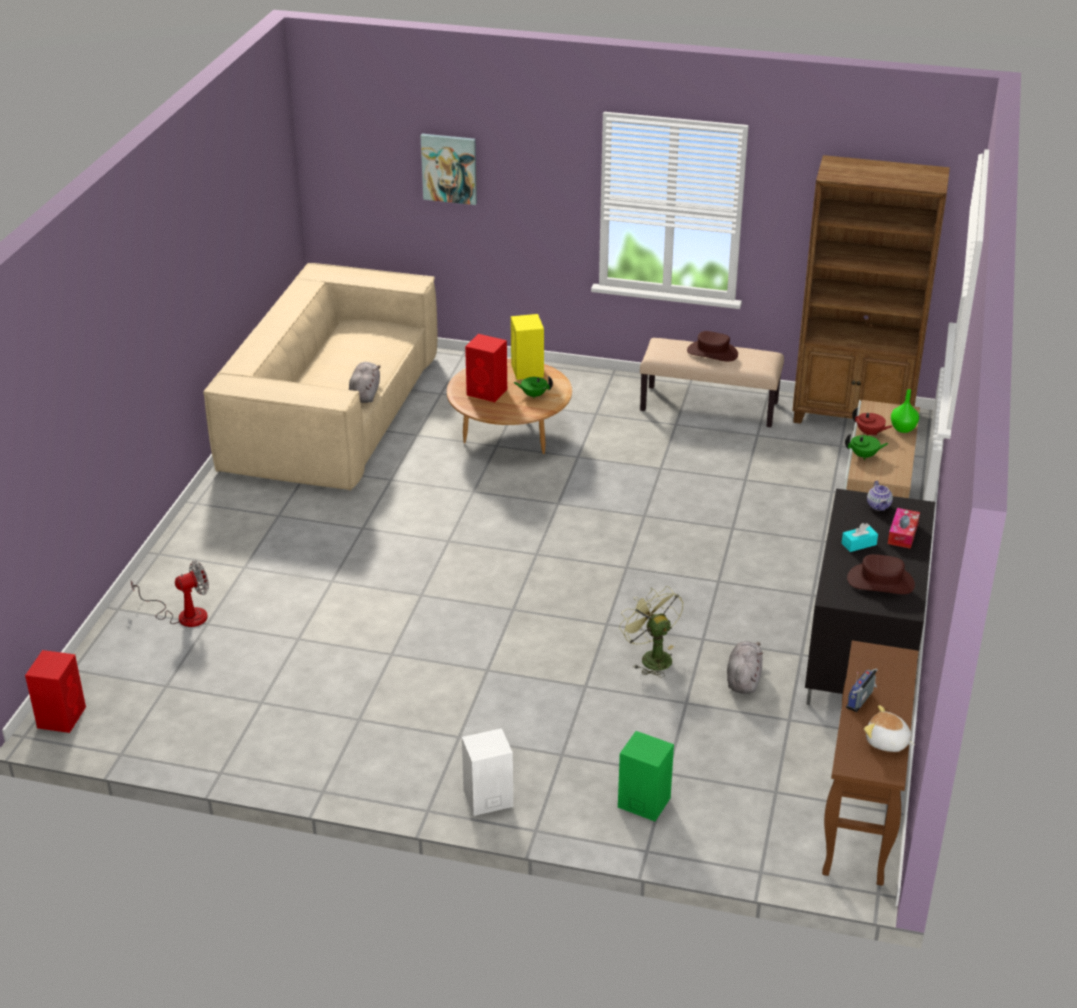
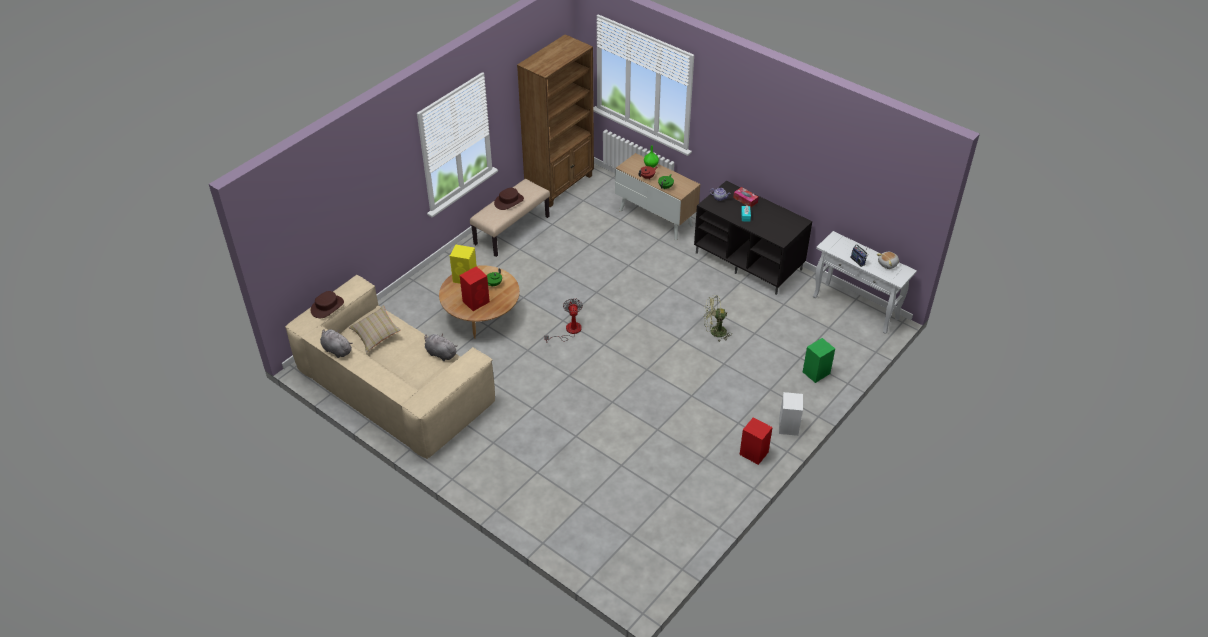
camera: 65 degrees left, 10 degrees up
red speaker [25,650,86,733] -> red speaker moved to [740,417,772,465]
fan [130,561,209,627] -> fan moved to [544,298,583,343]
picture [421,133,477,205] -> none
grey plush toy [727,641,763,694] -> grey plush toy moved to [320,329,352,358]
brown console table [822,641,918,886] -> white console table [813,231,917,334]
brown hat [847,554,915,594] -> brown hat moved to [310,291,344,318]
none -> beige pillow [349,305,401,353]

